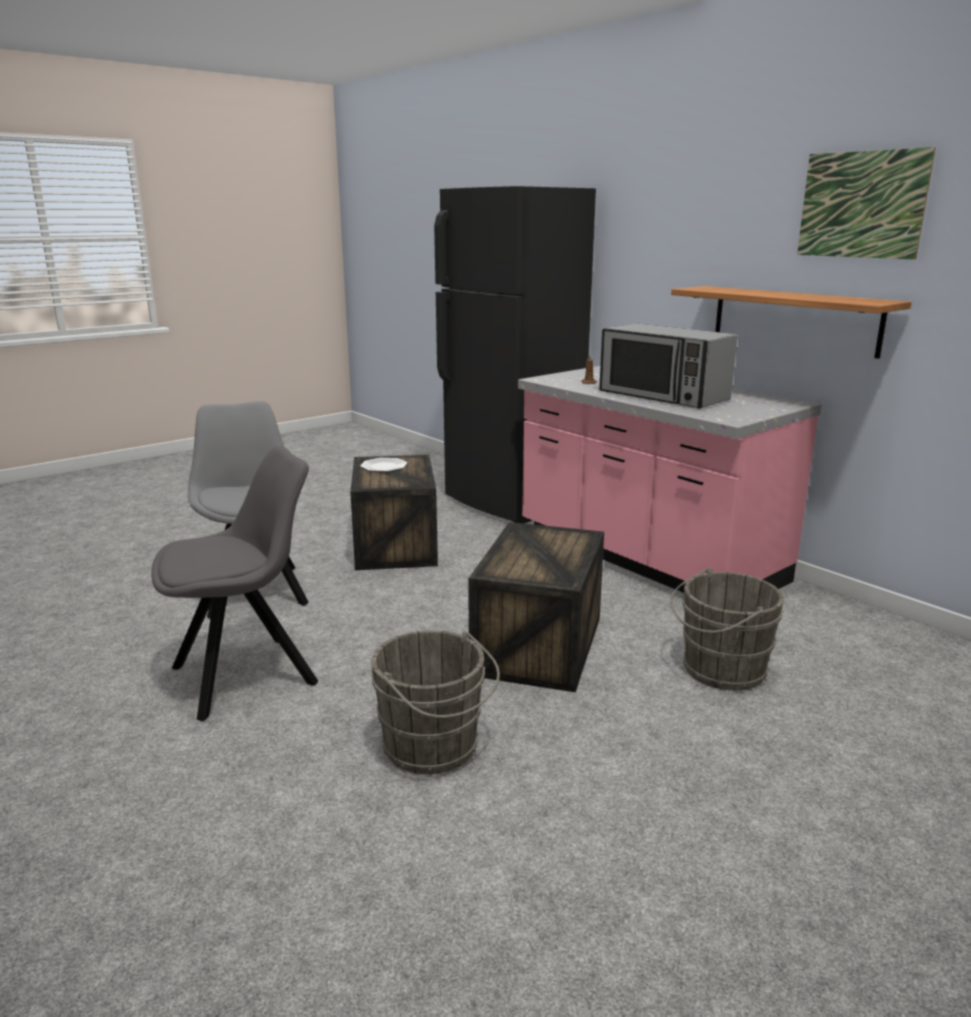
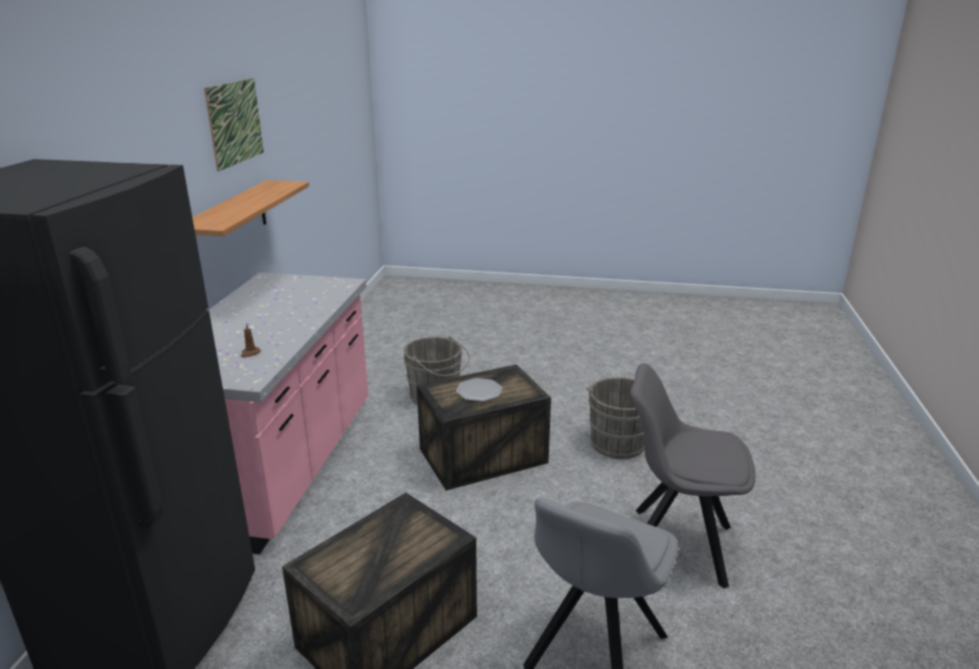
camera: 130 degrees left, 5 degrees up
plate [360,458,407,472] -> plate moved to [456,378,503,402]
microwave [599,323,738,409] -> none

